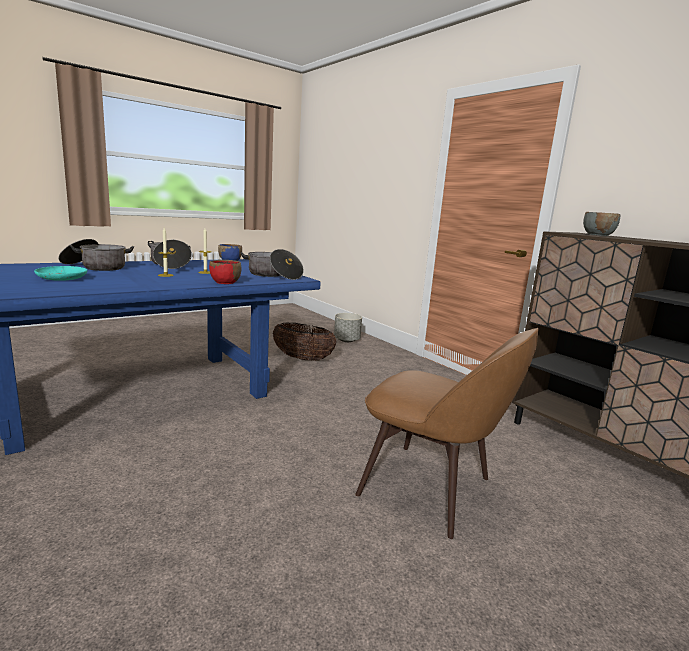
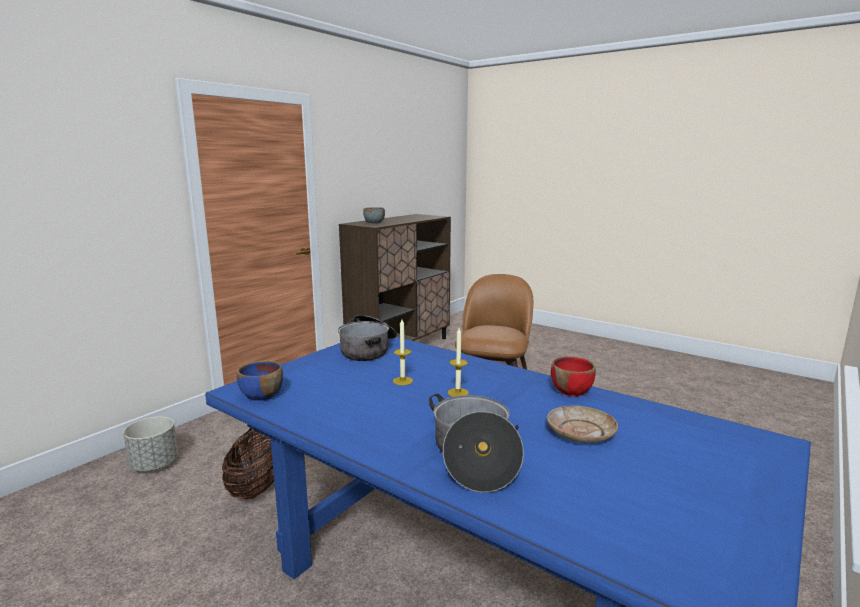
camera: 105 degrees left, 0 degrees up
turquoise plate [34,266,87,281] -> beige plate [547,406,618,443]
cooking pot [148,240,192,269] -> none
red bowl [209,260,241,284] -> red bowl moved to [551,356,596,396]

